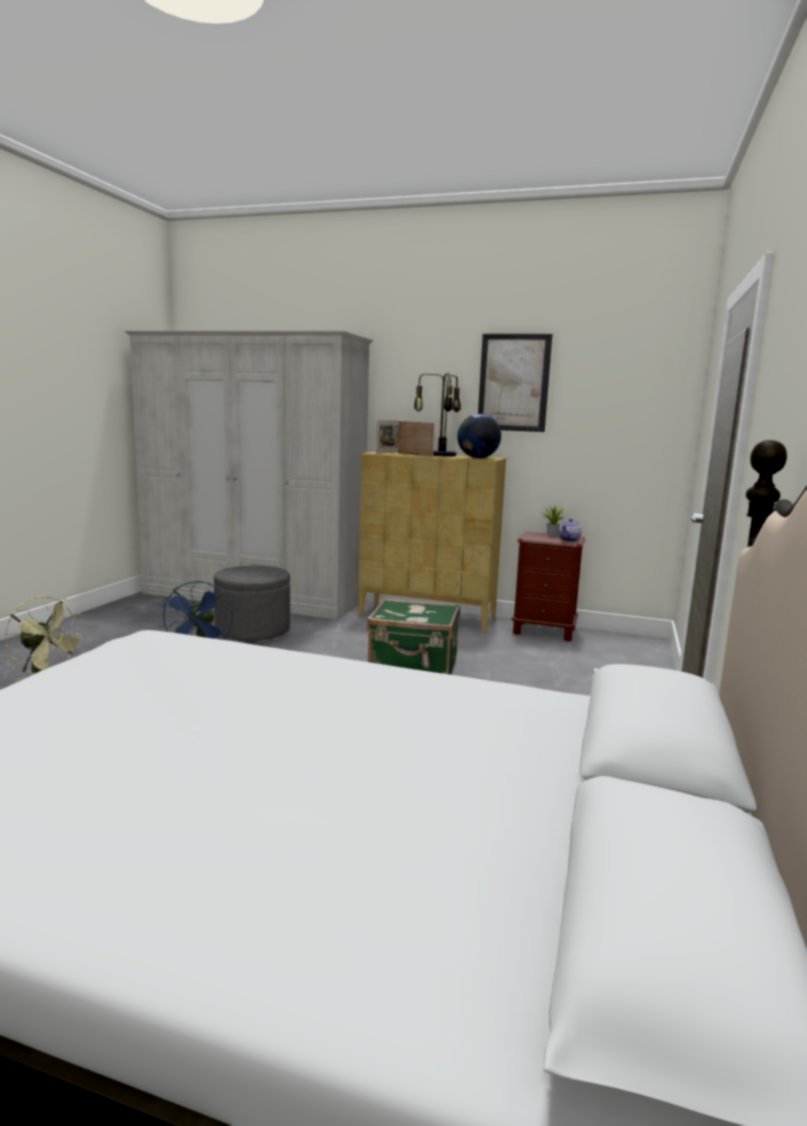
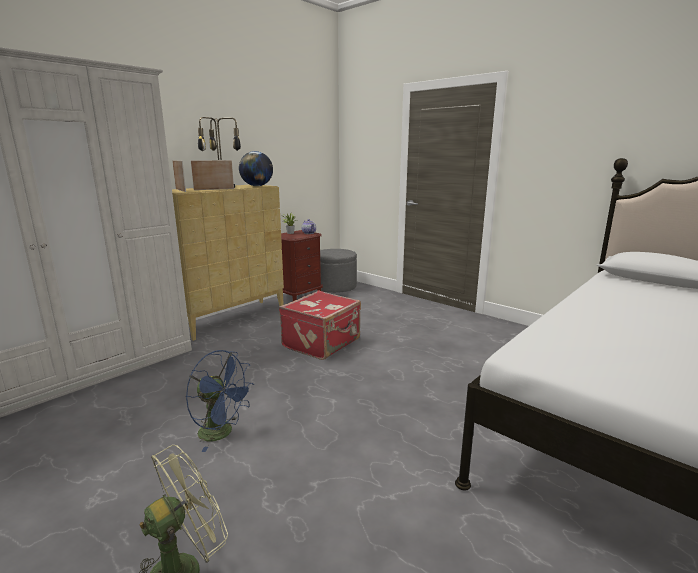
camera: 65 degrees left, 5 degrees up
grey ottoman [214,565,290,641] -> grey ottoman moved to [320,249,357,293]
green suitcase [367,598,460,675] -> red suitcase [279,291,361,360]
picture [478,334,553,432] -> none

